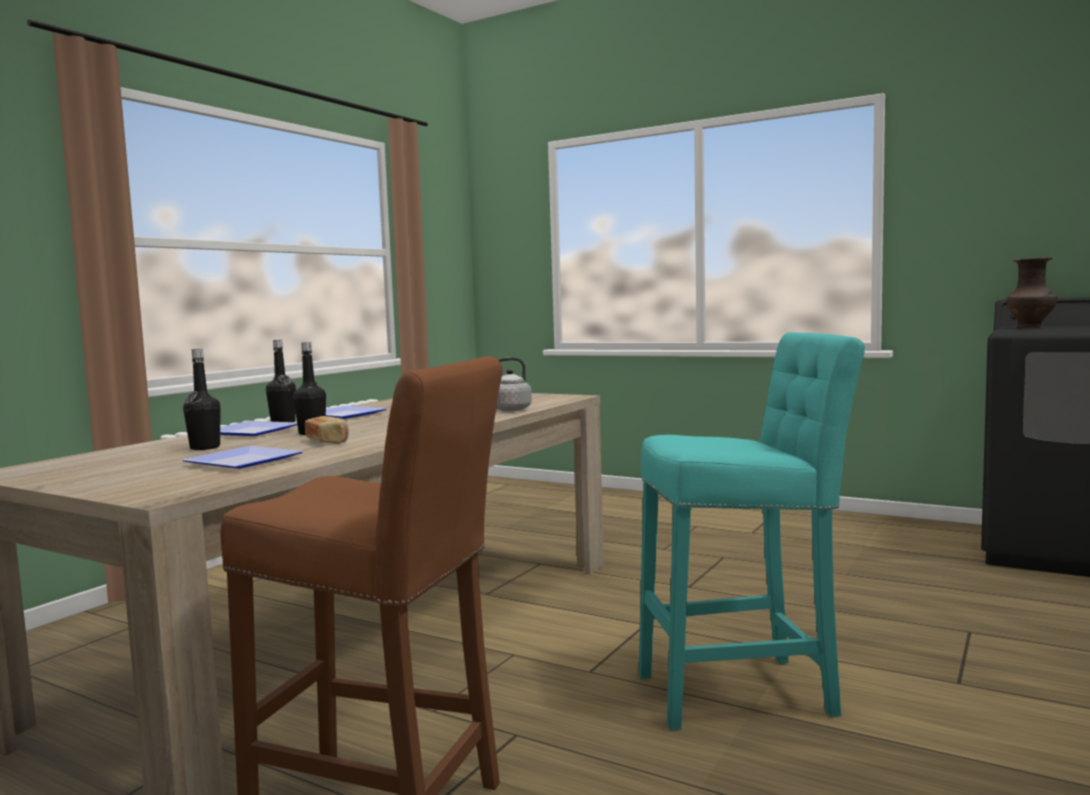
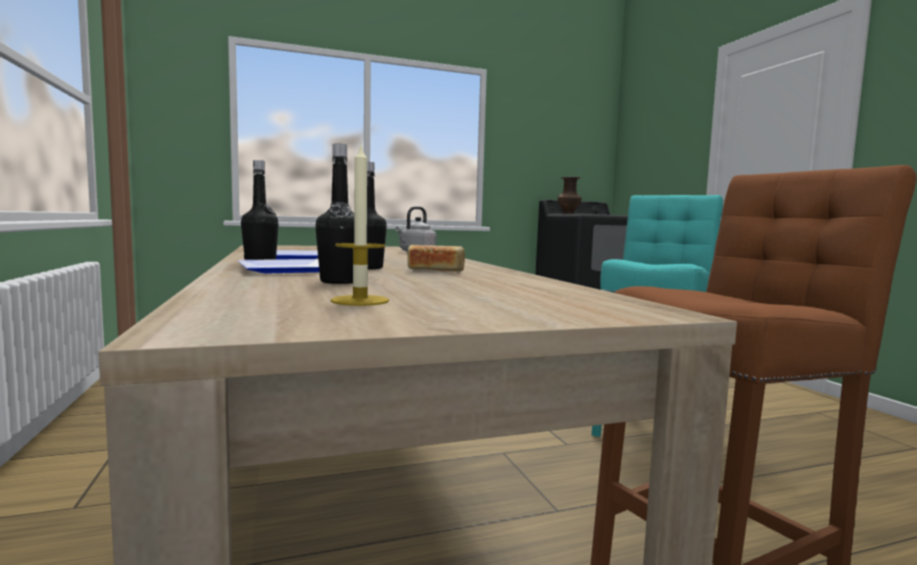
camera: 50 degrees left, 0 degrees up
plate [183,446,303,469] -> none
none -> candle [331,142,389,306]

